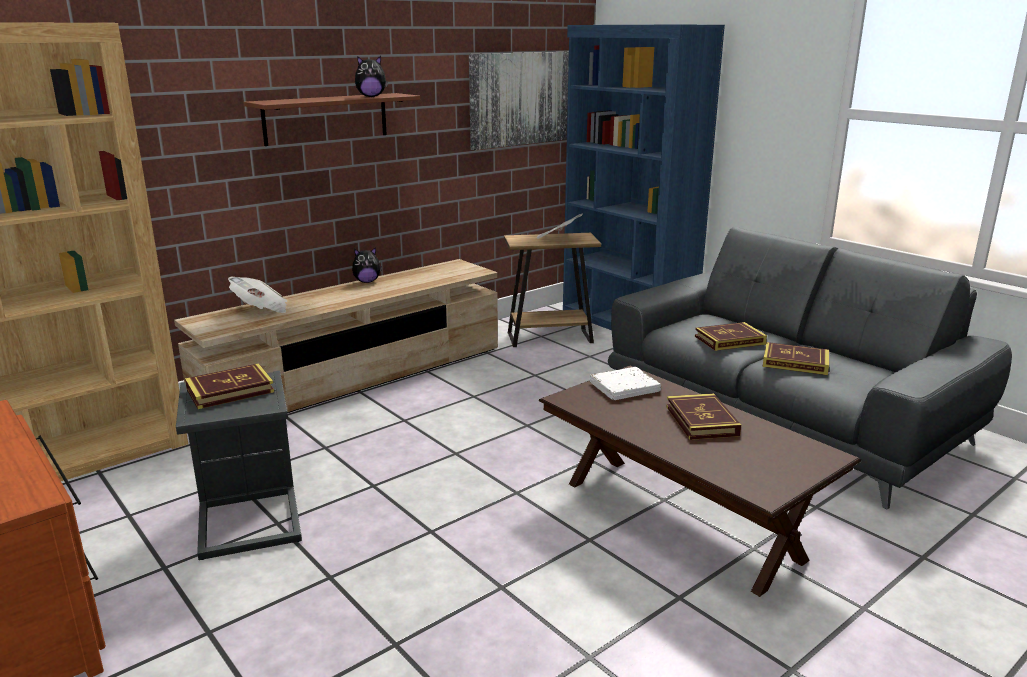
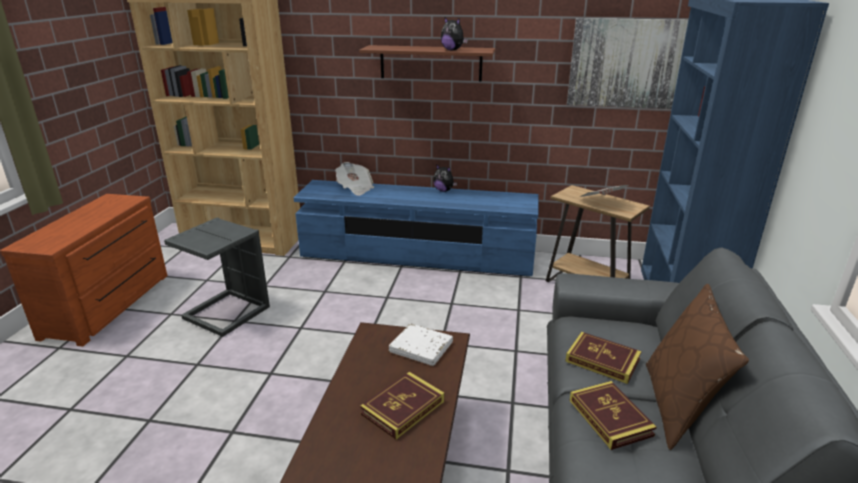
camera: 50 degrees right, 5 degrees up
beige tv stand [174,259,498,413] -> blue tv stand [294,180,539,277]
book [185,363,274,409] -> none
none -> brown pillow [646,283,749,450]

